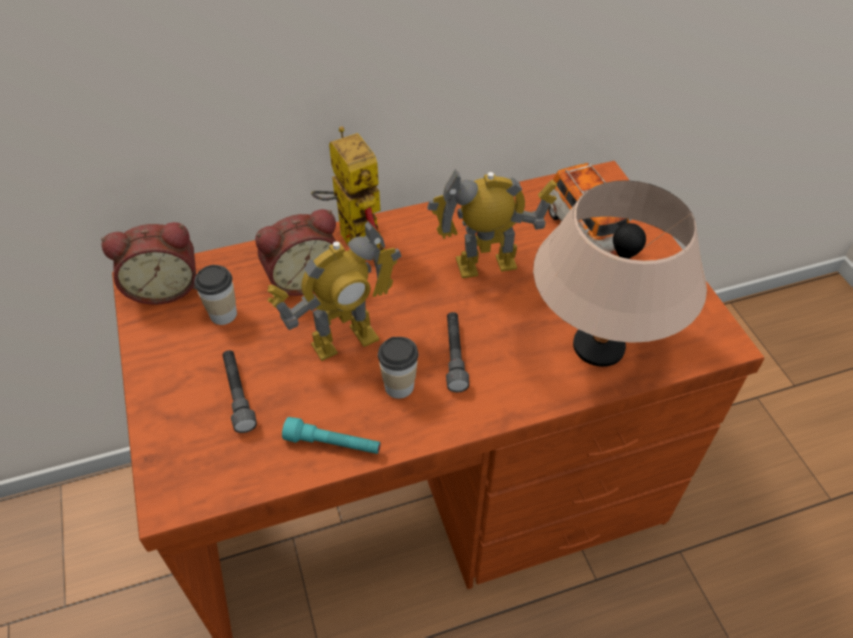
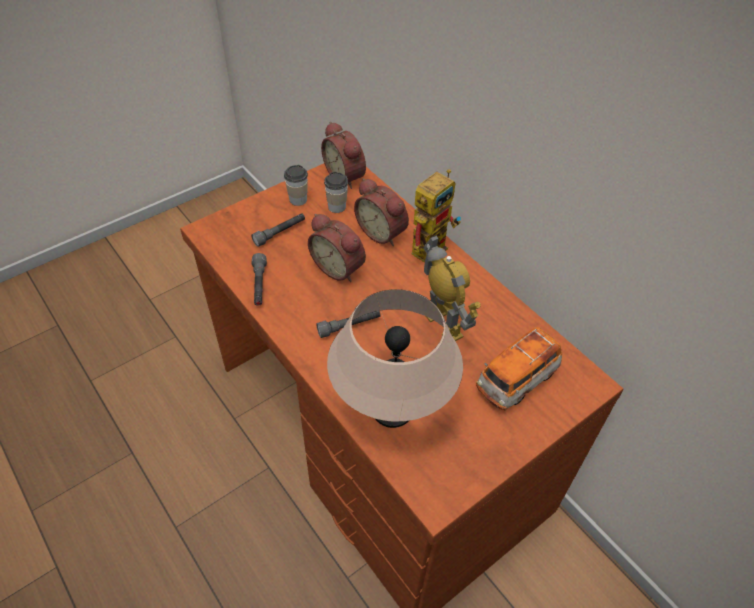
camera: 70 degrees right, 0 degrees up
toy robot [267,221,402,361] -> alarm clock [308,214,366,282]
turquoise flashlight [282,417,381,454] -> grey flashlight [251,253,267,306]
cup [378,337,418,399] -> cup moved to [284,165,308,206]

